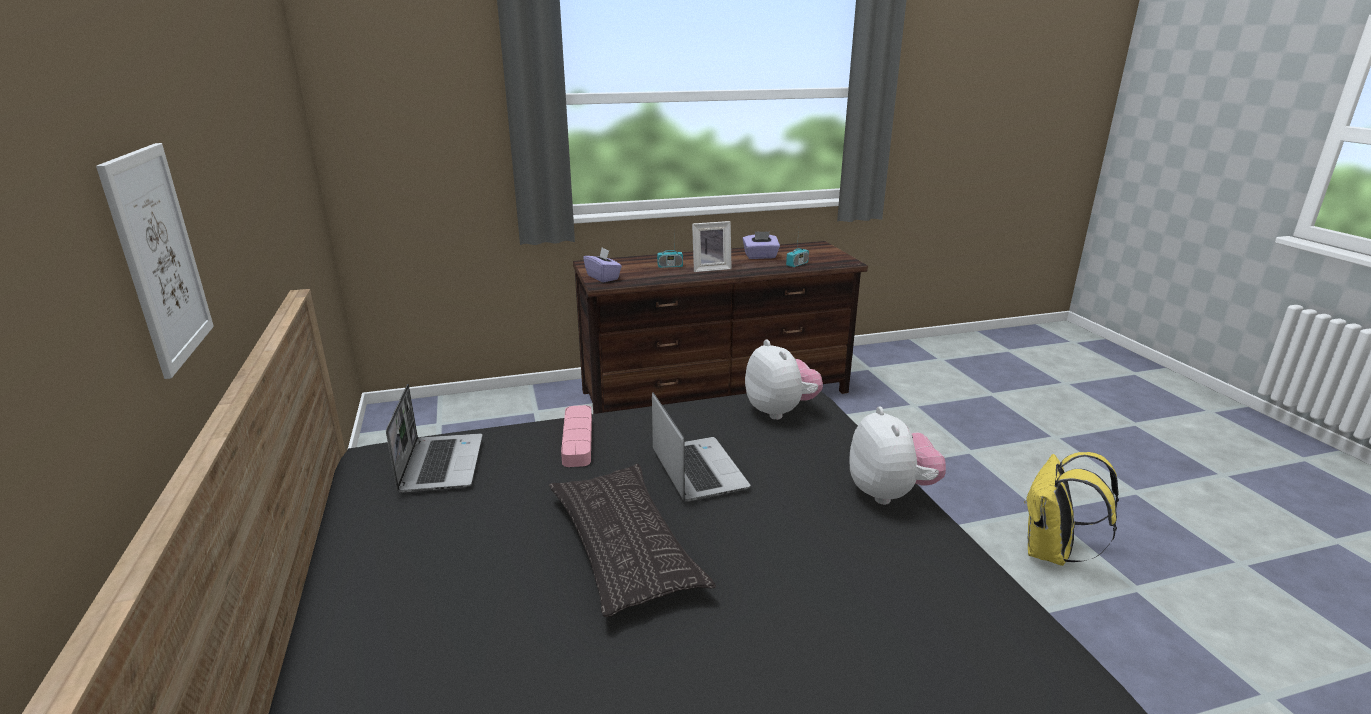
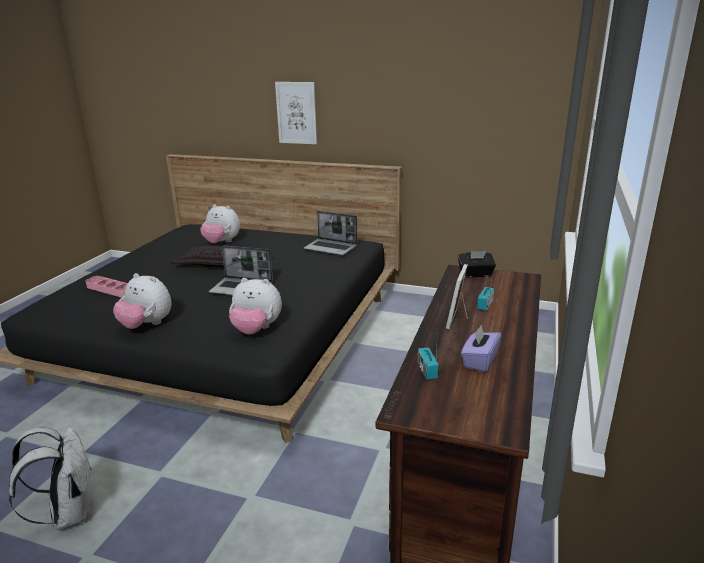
camera: 125 degrees right, 0 degrees up
pink tray [561,405,592,467] -> pink tray moved to [85,276,128,298]
purple tissue box [583,248,622,283] -> black tissue box [458,251,496,277]
yellow backpack [1024,452,1119,566] -> white backpack [9,427,92,530]
none -> plush toy [200,204,240,243]

